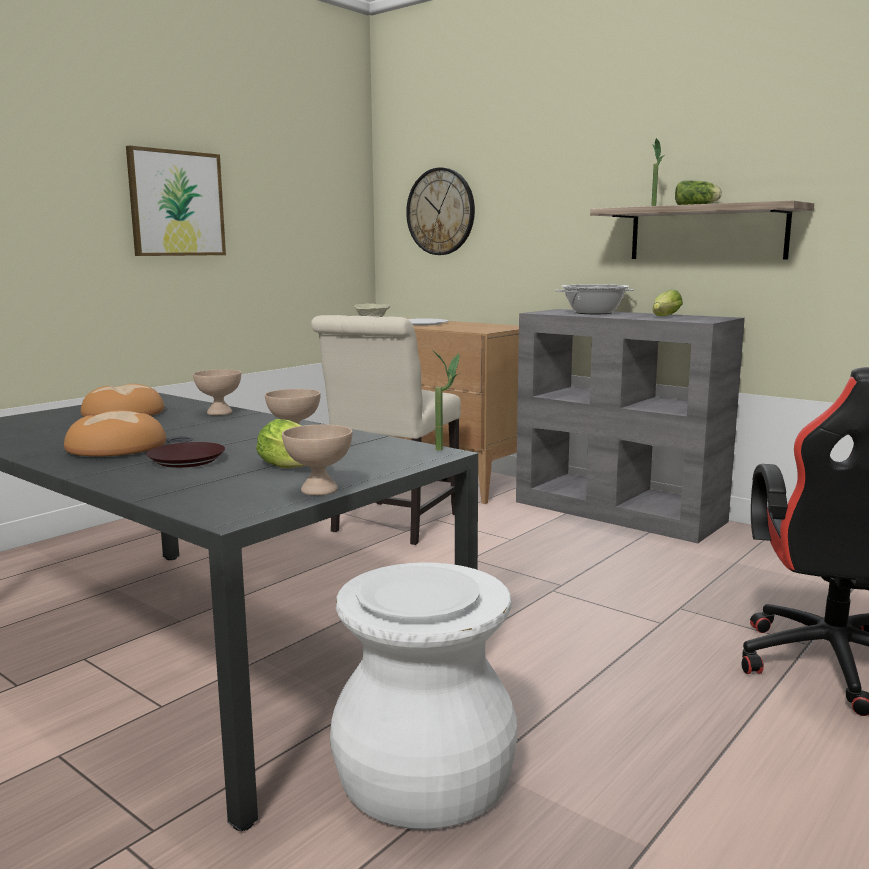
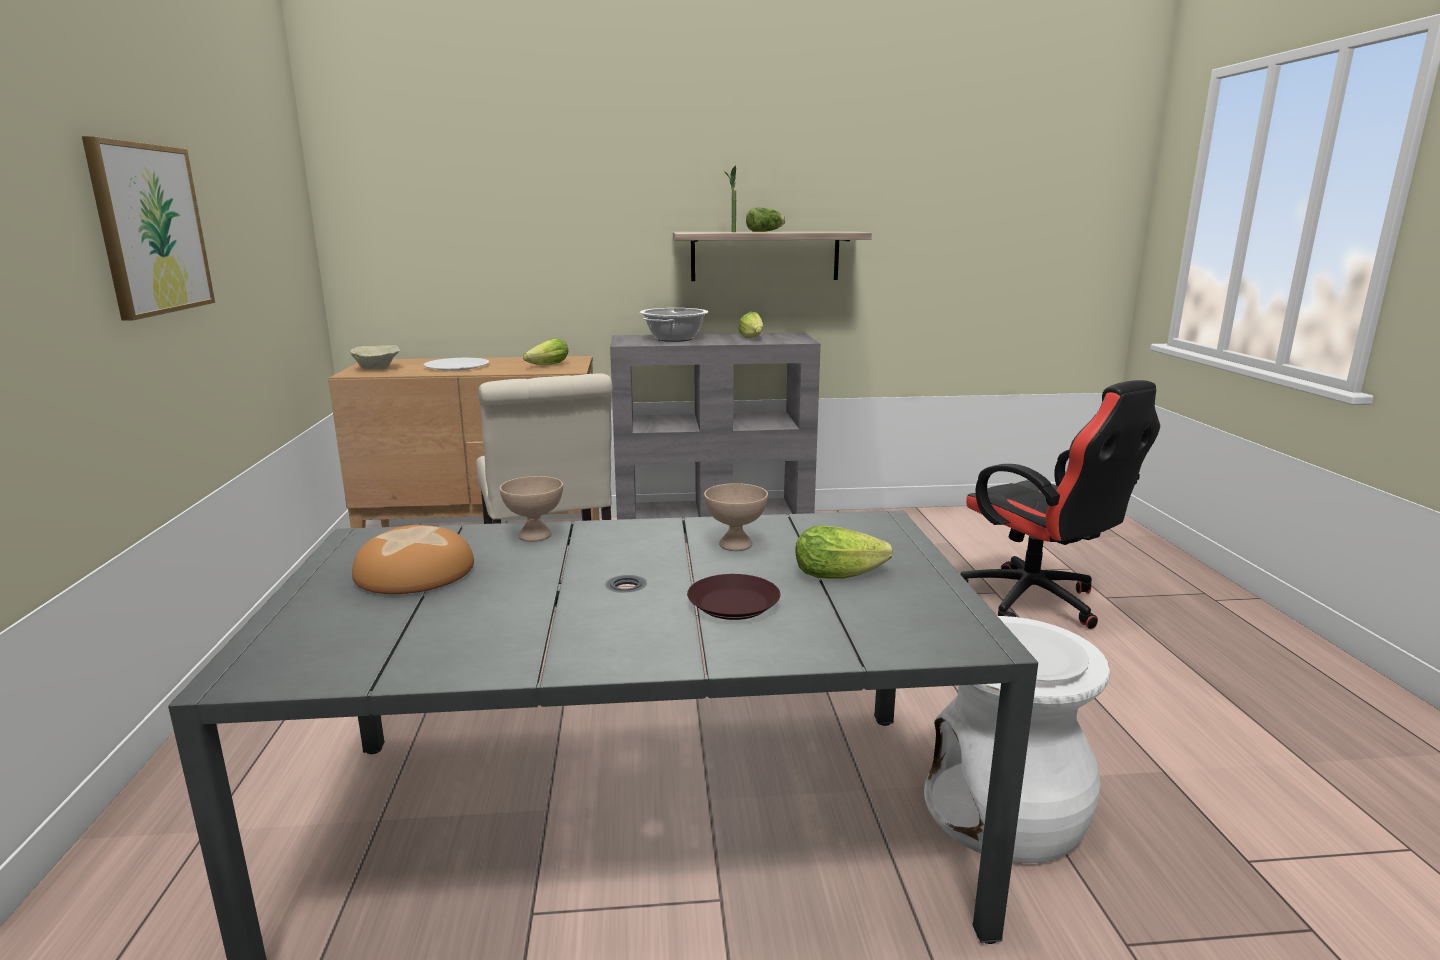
camera: 45 degrees left, 5 degrees up
bread [64,410,166,457] -> none
beige bowl [282,424,352,496] -> none
wall clock [406,168,475,255] -> none
potted plant [434,351,460,451] -> none
none -> lettuce [523,338,568,365]

